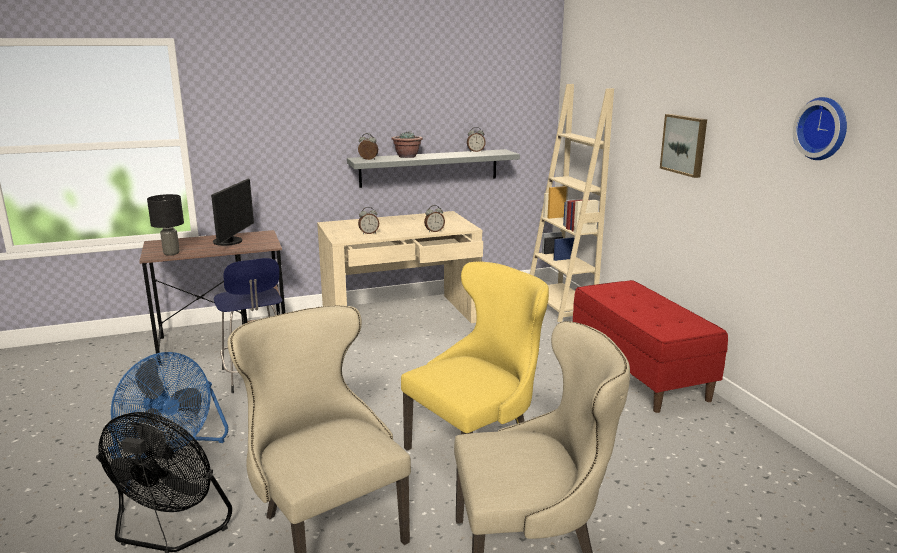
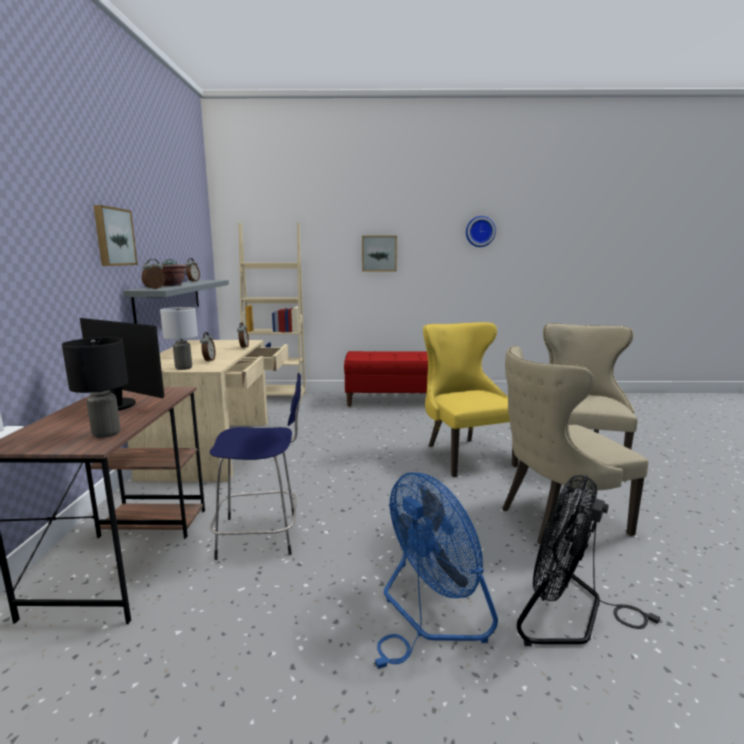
camera: 70 degrees left, 5 degrees down
none -> picture [93,205,138,266]
none -> white table lamp [160,307,198,370]

